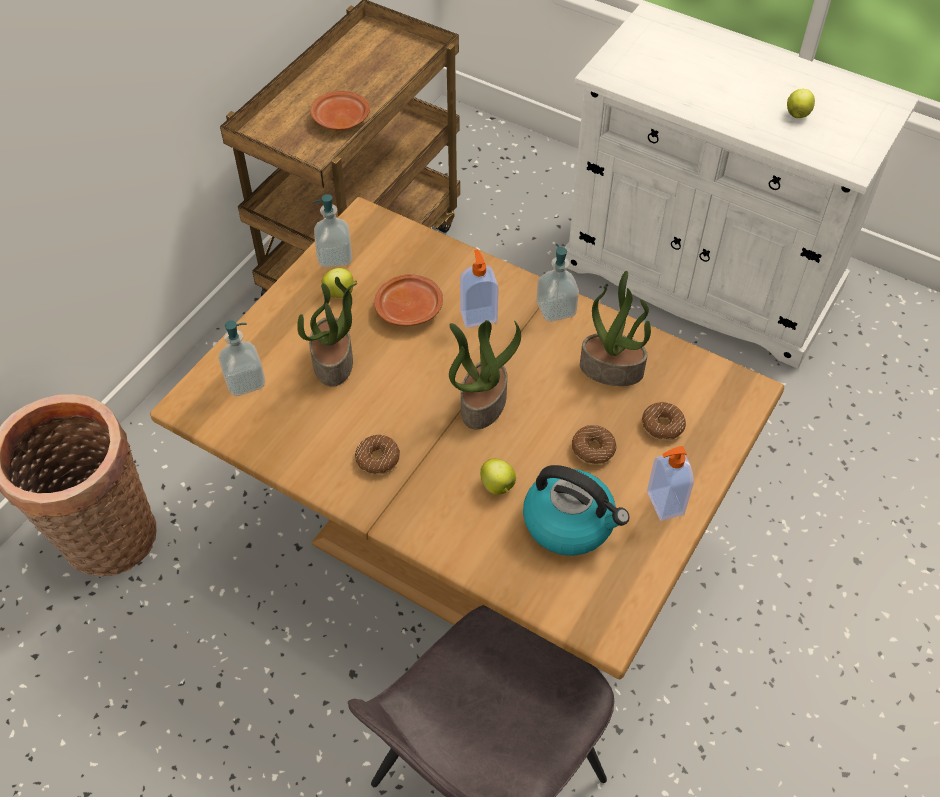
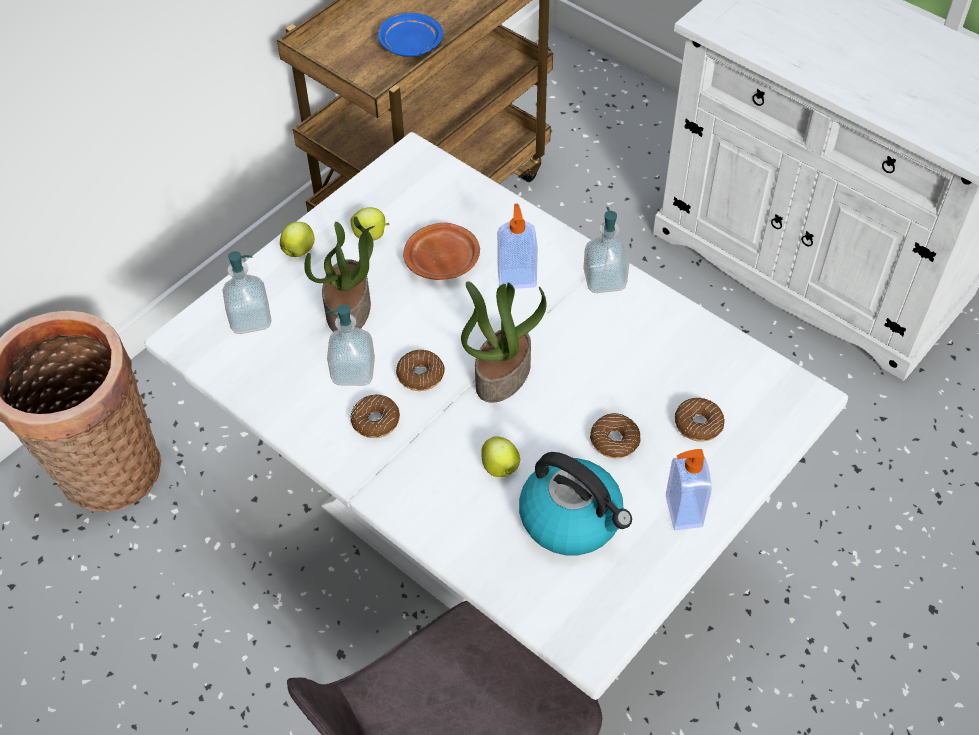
camera: 10 degrees right, 0 degrees up
brown dining table [150,197,784,679] -> white dining table [145,132,848,700]
brown plate [310,91,370,130] -> blue plate [378,13,443,57]
soap dispenser [313,194,352,268] -> soap dispenser moved to [326,304,375,386]
potted plant [580,271,651,386] -> none
apple [787,89,815,118] -> apple moved to [280,222,315,257]
none -> donut [396,350,445,391]

